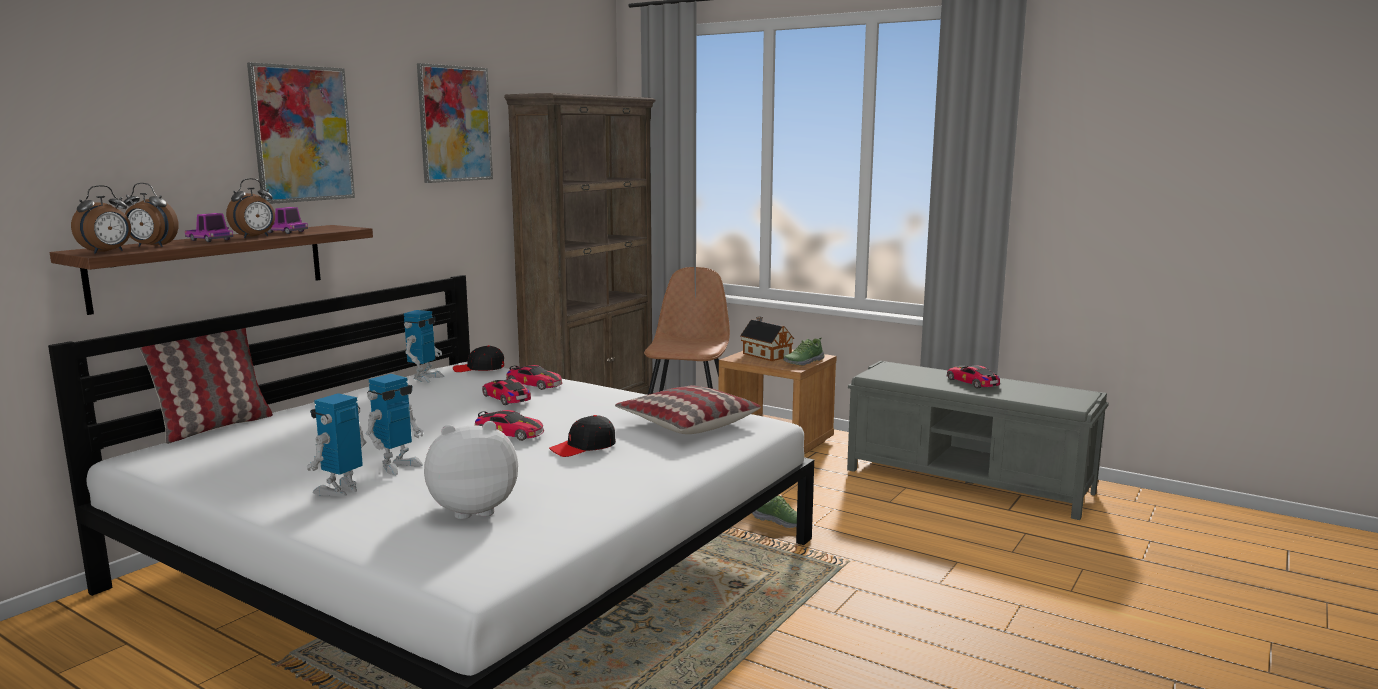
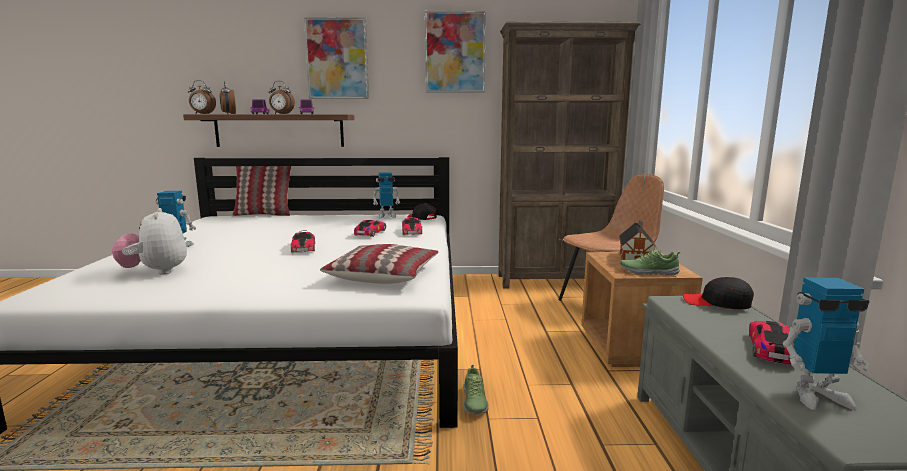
camera: 55 degrees right, 0 degrees up
toy robot [366,374,423,475] -> toy robot moved to [783,278,870,411]
plush toy [424,421,518,519] -> plush toy turned 150 degrees counterclockwise [112,208,187,275]
black cap [549,415,616,457] -> black cap moved to [683,277,754,310]

